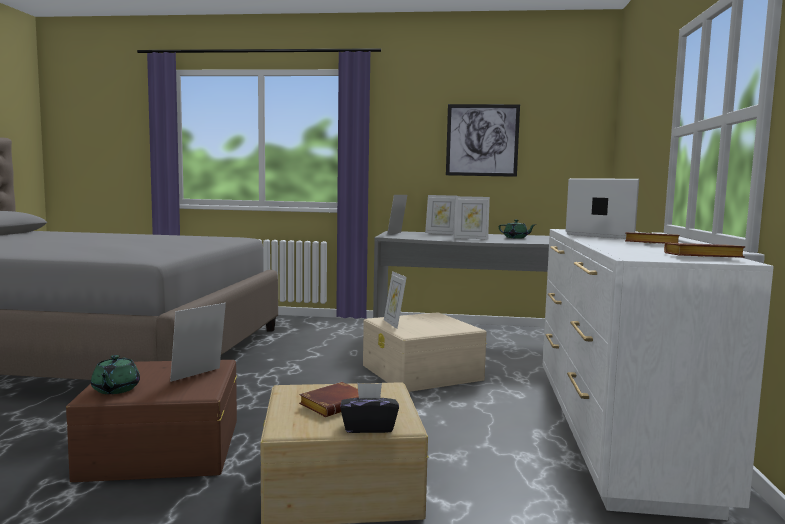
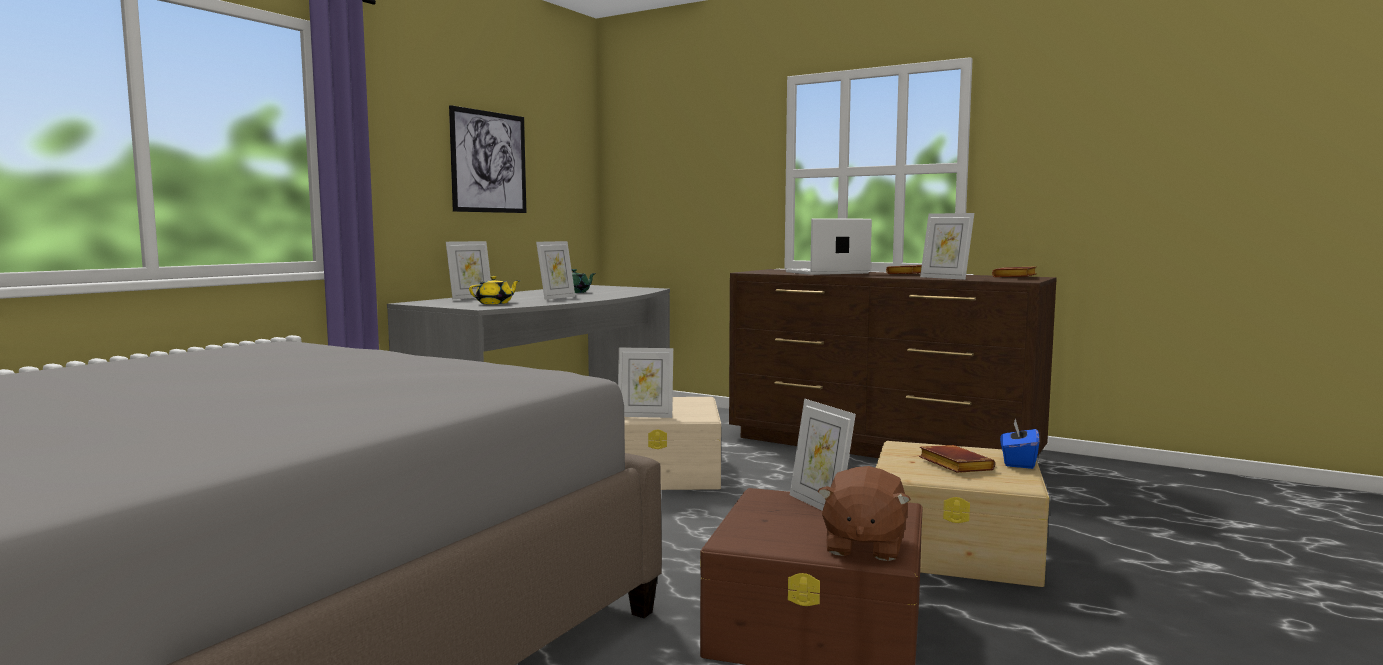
camera: 65 degrees left, 0 degrees up
green teapot [91,355,140,394] -> brown plush toy [818,466,911,561]
black tissue box [340,383,399,433] -> blue tissue box [1000,419,1040,469]
picture frame [387,195,407,235] -> picture frame moved to [920,213,974,280]
white dresser [543,229,774,520] -> brown dresser [729,269,1057,458]
none -> yellow teapot [469,276,519,304]

